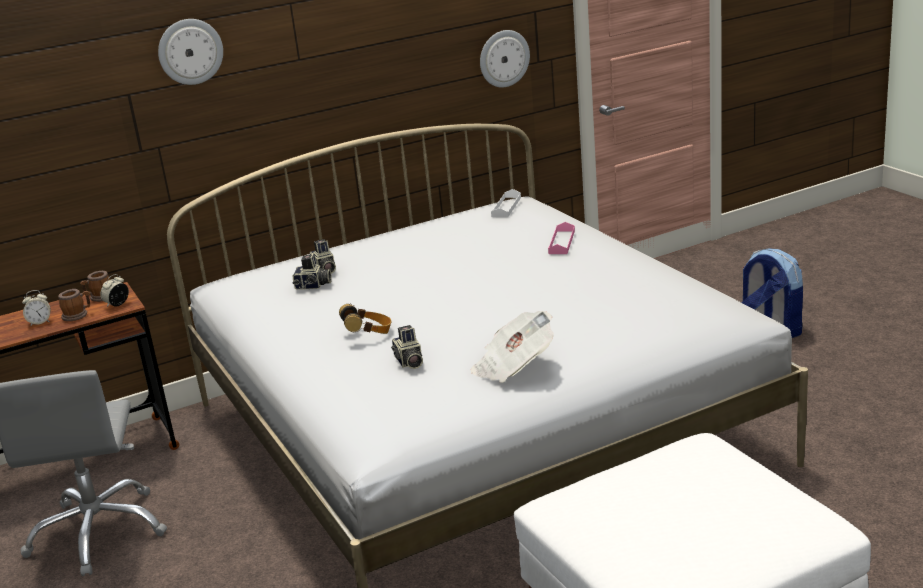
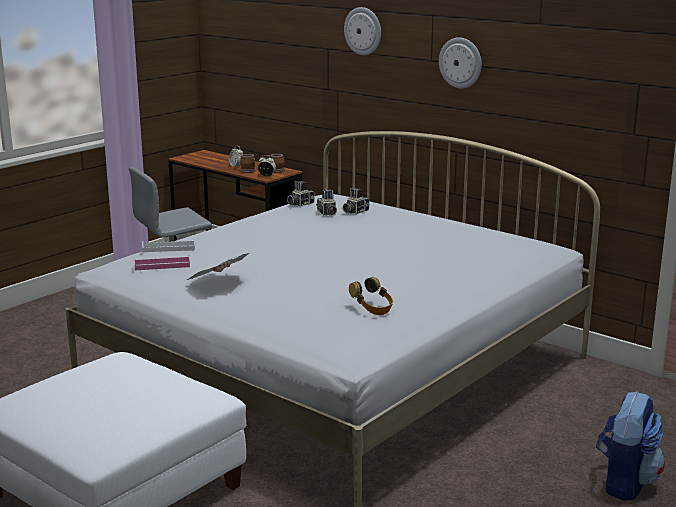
camera: 65 degrees right, 5 degrees down
headphones [339,304,391,334] -> headphones moved to [349,277,393,315]
camera [391,325,423,369] -> camera moved to [287,181,315,206]
wall clock [480,30,530,88] -> wall clock moved to [439,37,482,89]
white tray [491,189,521,217] -> white tray moved to [142,239,195,252]
pink tray [548,222,575,254] -> pink tray moved to [134,257,190,270]

